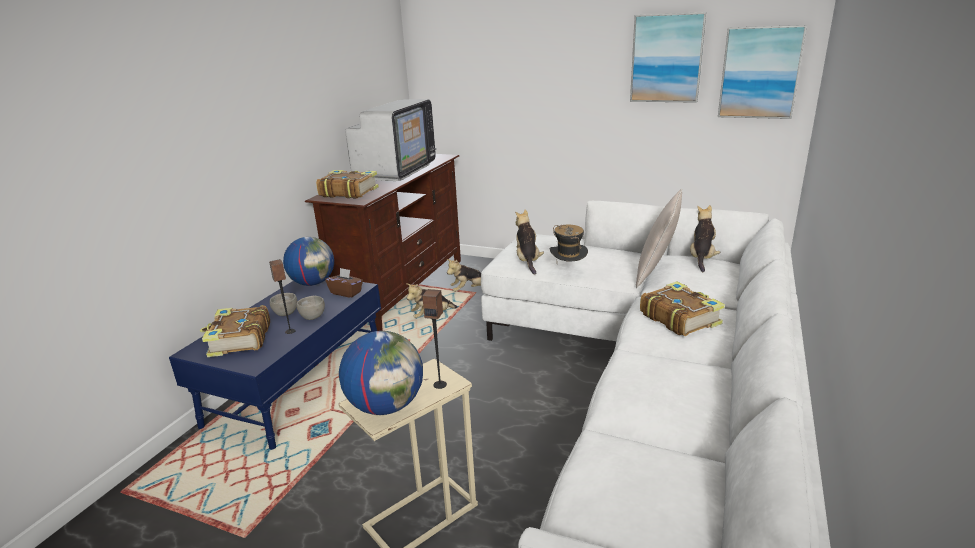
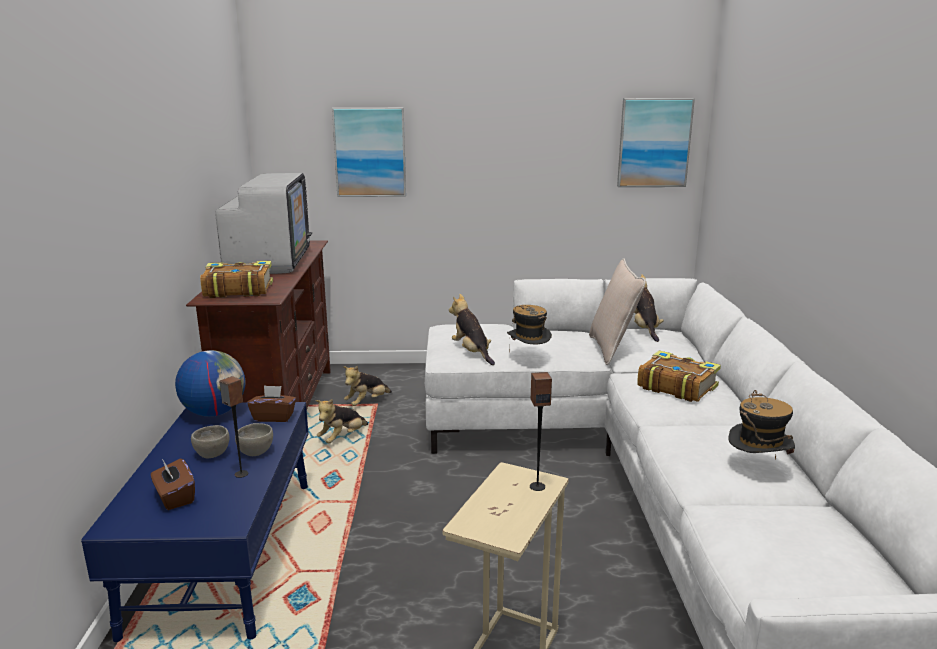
camera: 25 degrees left, 5 degrees down
book [200,305,270,357] -> brown tissue box [151,459,195,510]
globe [339,331,423,415] -> none
picture [630,12,706,103] -> picture moved to [332,107,406,197]
none -> hat [728,390,795,459]

